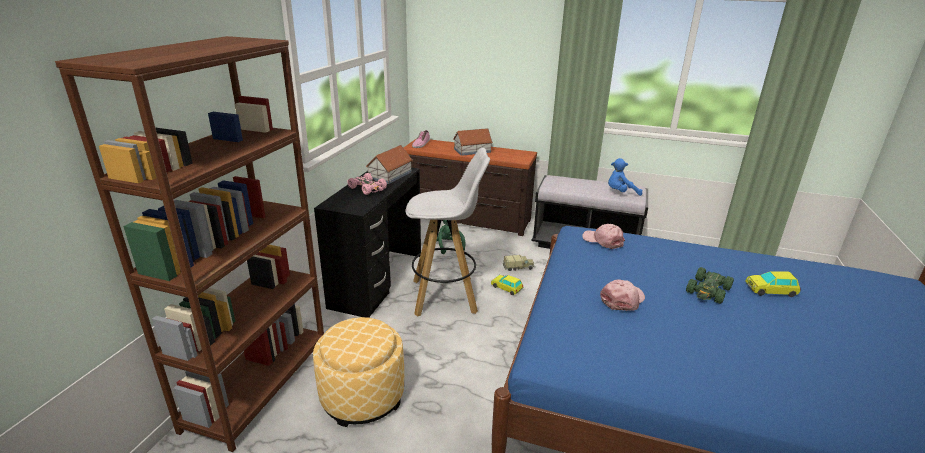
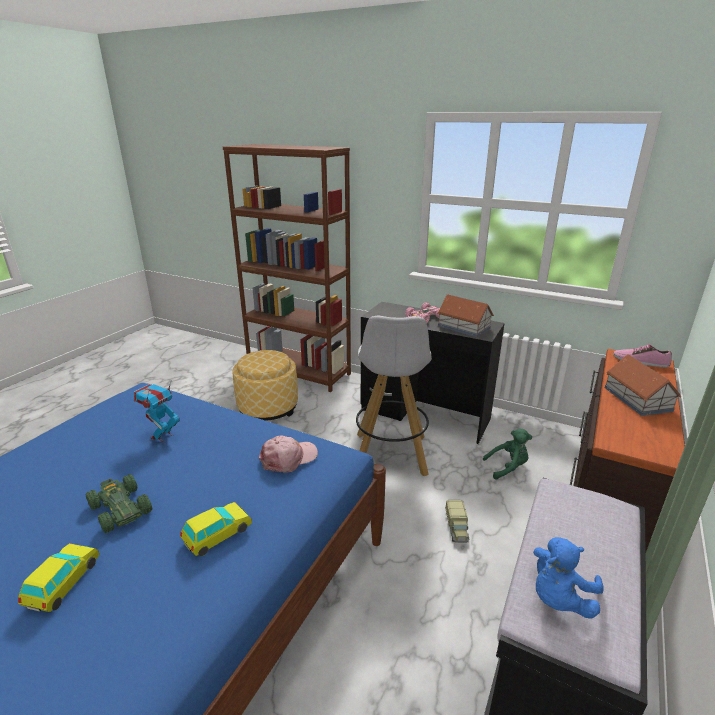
camera: 100 degrees right, 0 degrees up
toy car [491,275,523,295] -> toy car moved to [180,502,252,556]
pink cap [600,280,645,311] -> toy robot [134,380,180,442]
blue plush toy [608,158,642,196] -> blue plush toy turned 135 degrees counterclockwise [533,537,604,619]

